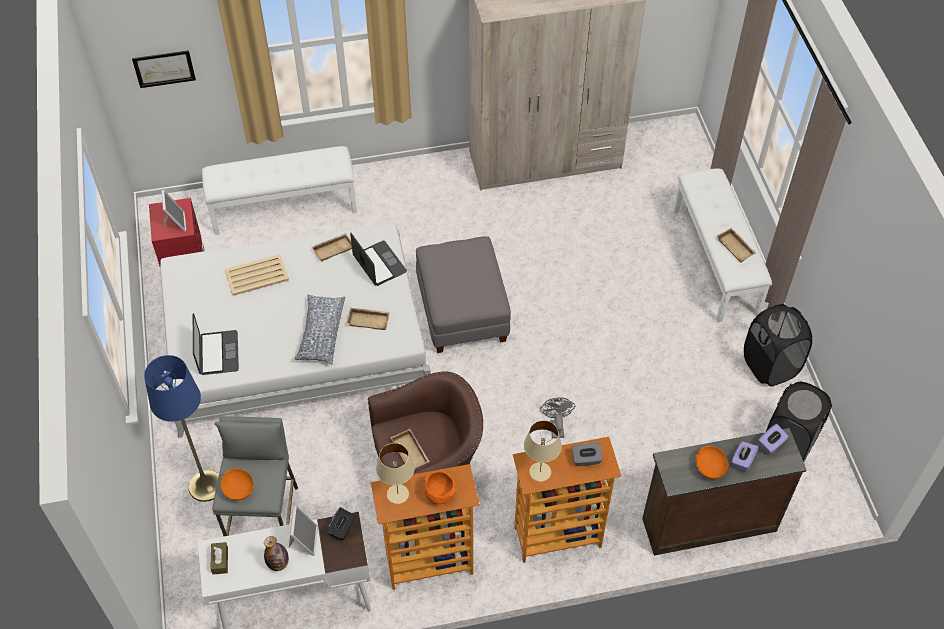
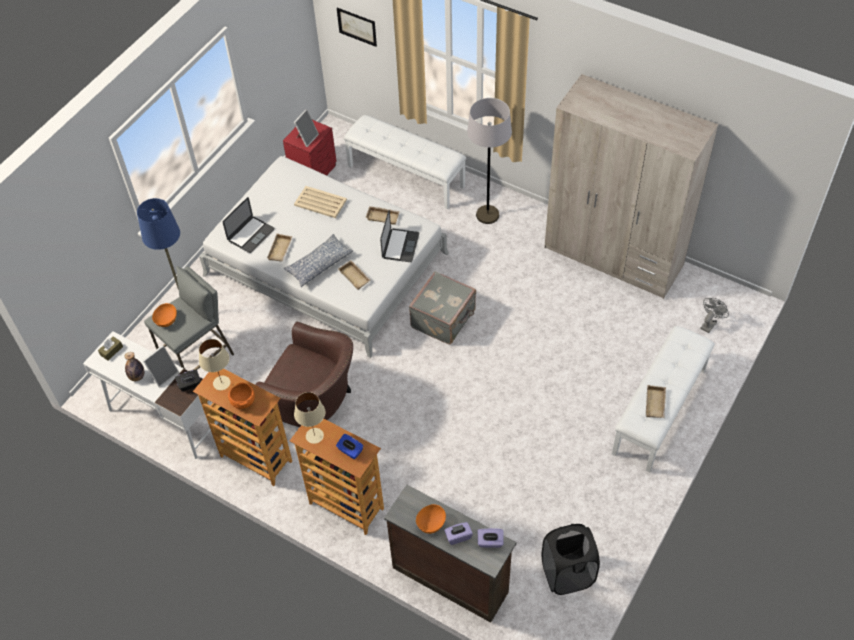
camera: 45 degrees right, 0 degrees up
beige tray [390,429,430,470] -> beige tray moved to [267,234,293,261]
grey ottoman [416,236,511,353] -> grey suitcase [409,271,476,345]
grey fan [540,397,575,438] -> grey fan moved to [700,298,729,333]
grey tissue box [572,443,603,466] -> blue tissue box [336,434,363,459]
black laundry basket [744,304,812,387] -> none
none -> grey floor lamp [467,98,512,224]

